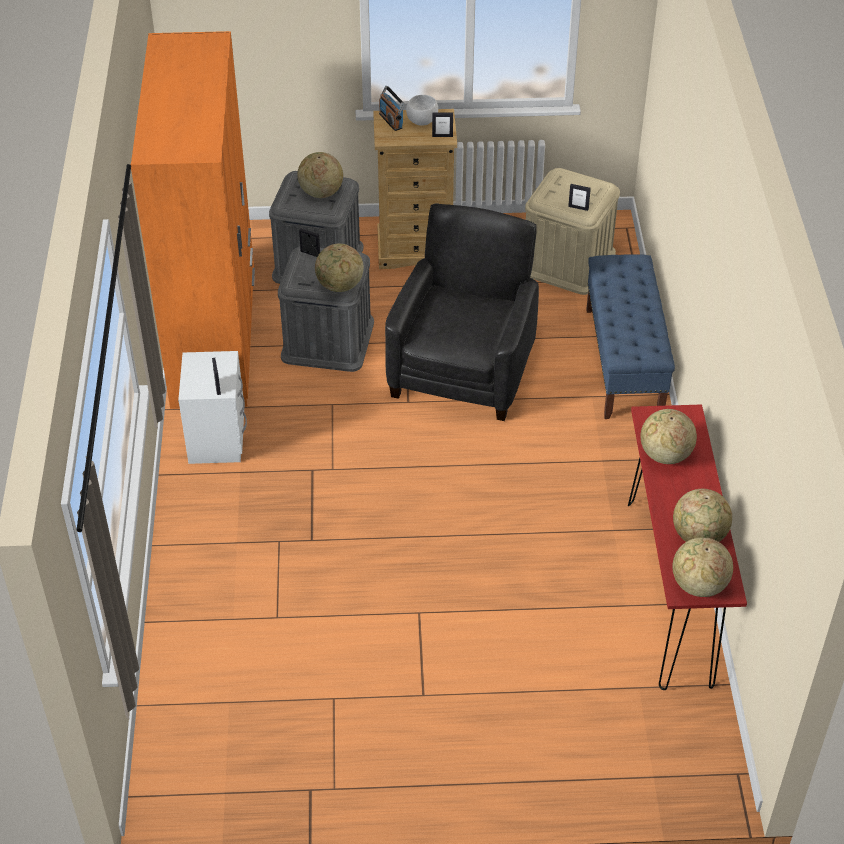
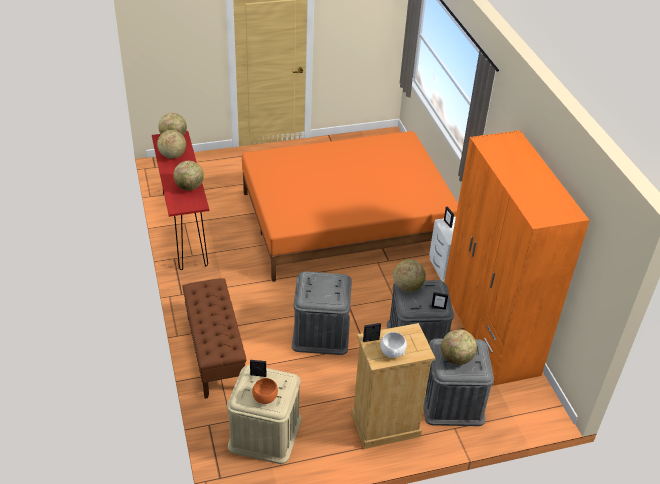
camera: 165 degrees right, 5 degrees down
radio [379,86,405,131] -> none
black armchair [385,203,539,421] -> grey storage box [292,272,352,355]
blue bench [586,254,675,419] -> brown bench [182,278,246,399]
none -> orange bed [242,131,458,282]
none -> orange bowl [252,378,278,404]

